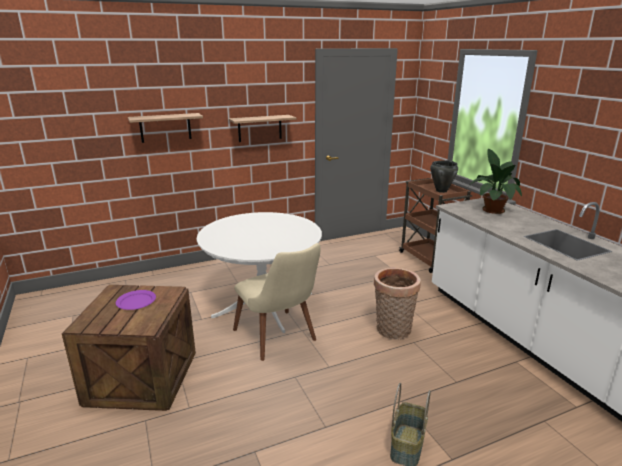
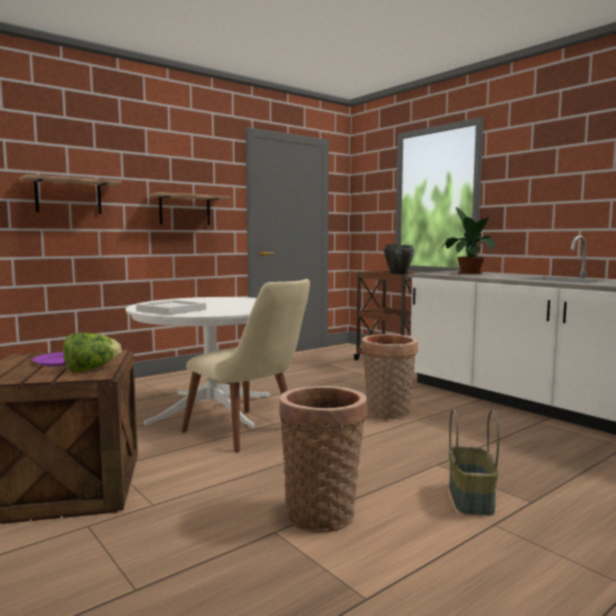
camera: 15 degrees left, 15 degrees down
none -> lettuce [63,333,121,372]
none -> white tray [136,300,206,315]
none -> basket [279,386,367,533]

